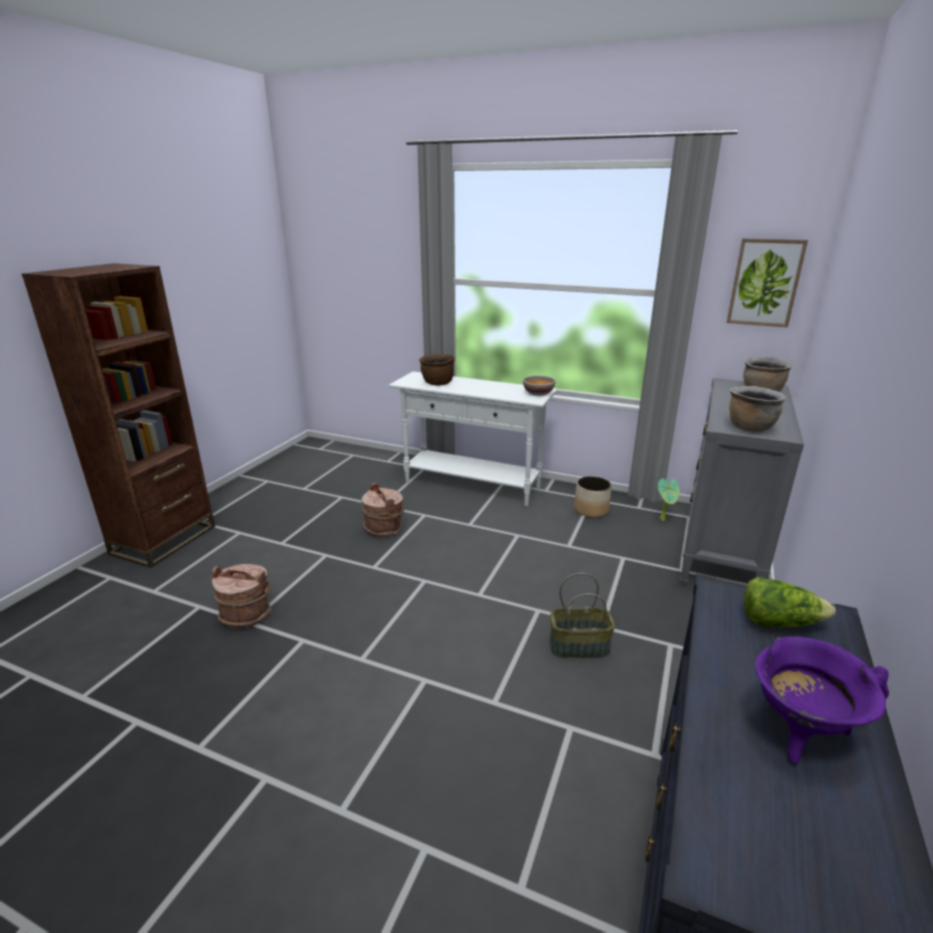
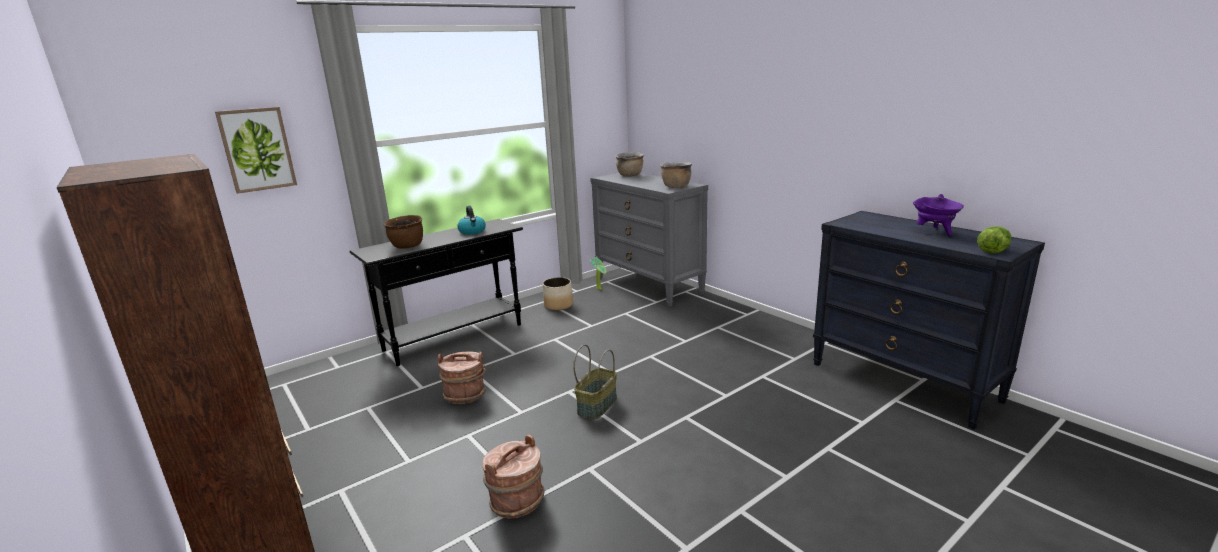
camera: 60 degrees left, 5 degrees down
white console table [389,372,558,506] -> black console table [350,219,523,366]
bowl [523,376,556,396] -> none
basket [550,573,615,658] -> basket moved to [573,344,617,419]
picture [727,238,808,327] -> picture moved to [215,107,297,194]
lettuce [744,577,836,628] -> lettuce moved to [977,226,1011,254]
none -> kettle [457,206,486,235]

